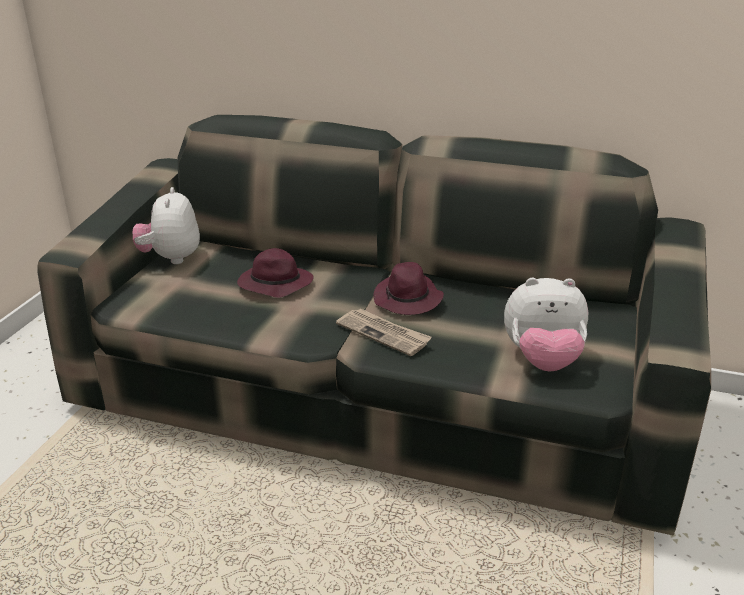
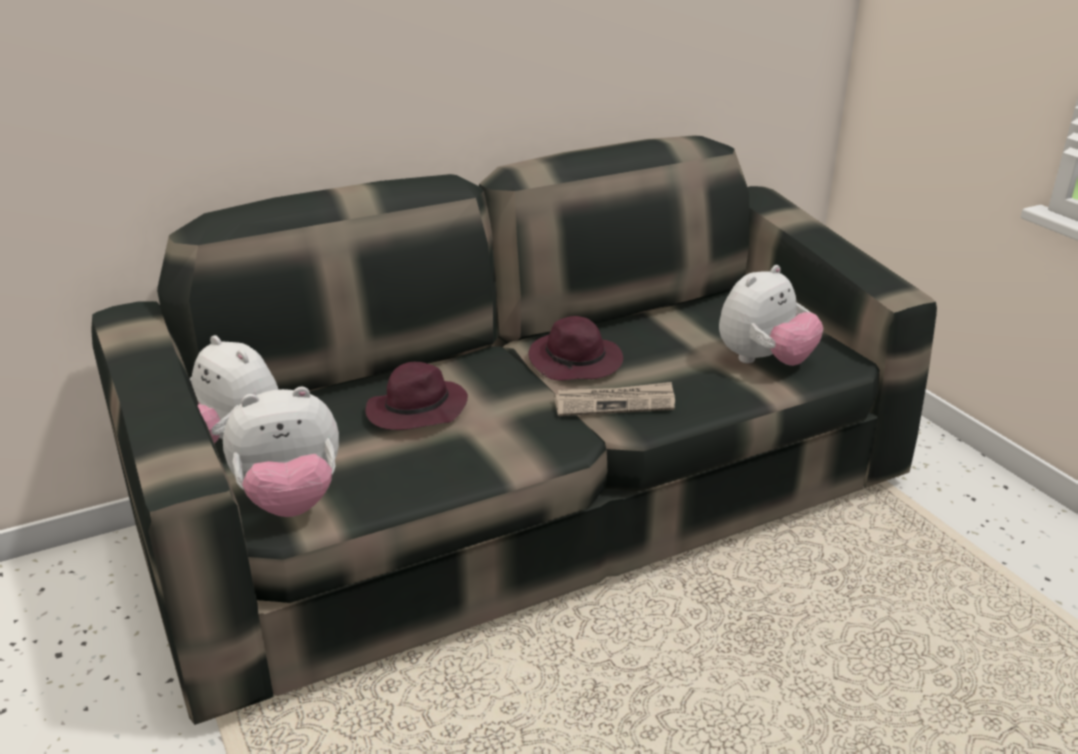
camera: 45 degrees left, 0 degrees up
none -> plush toy [223,387,339,517]

